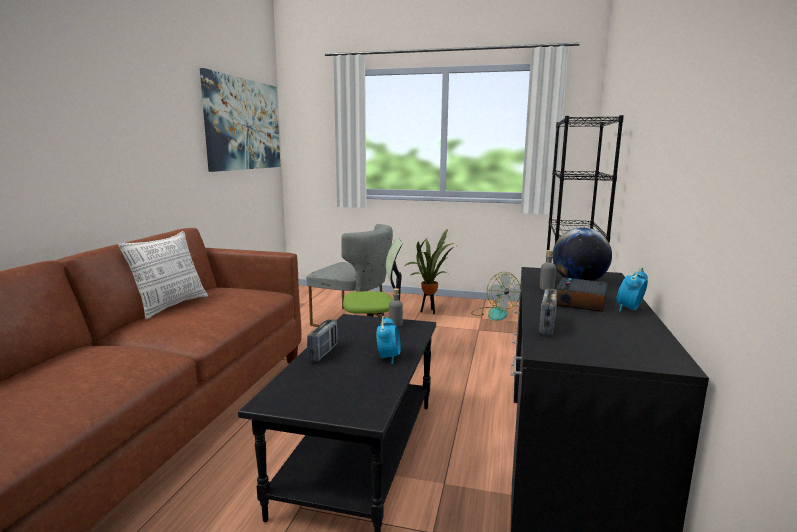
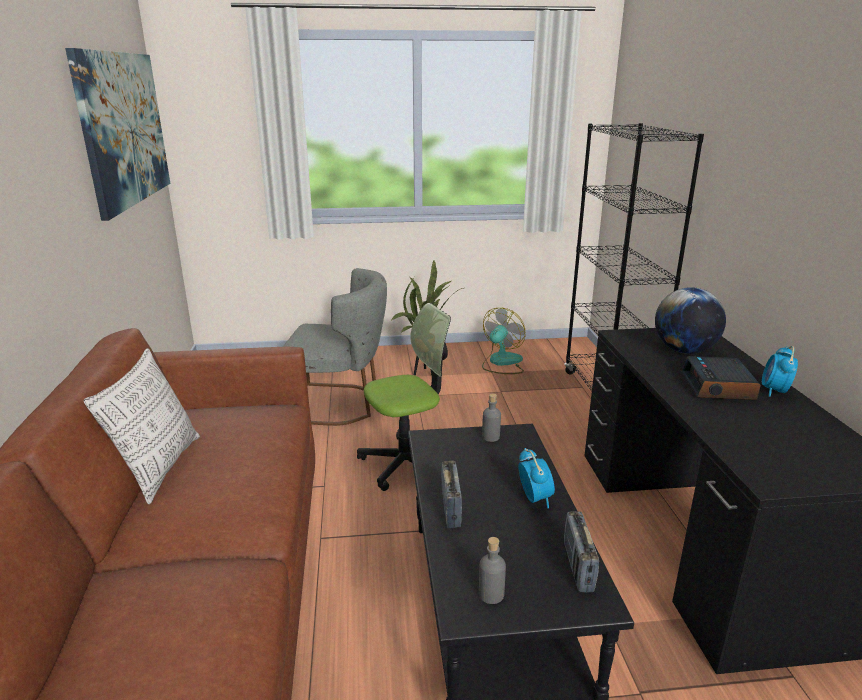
camera: 20 degrees left, 10 degrees up
fan [471,272,520,321] -> fan turned 105 degrees counterclockwise [482,308,526,374]
radio [539,289,557,336] -> radio moved to [564,511,599,593]
grey bottle [540,250,556,290] -> grey bottle moved to [479,537,506,604]

